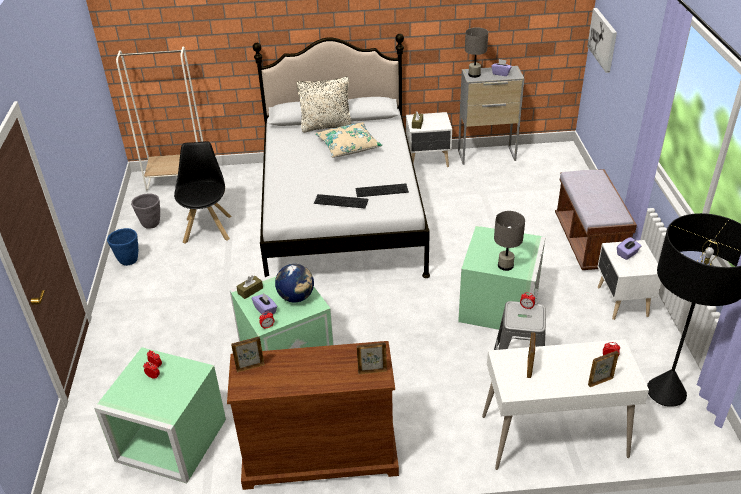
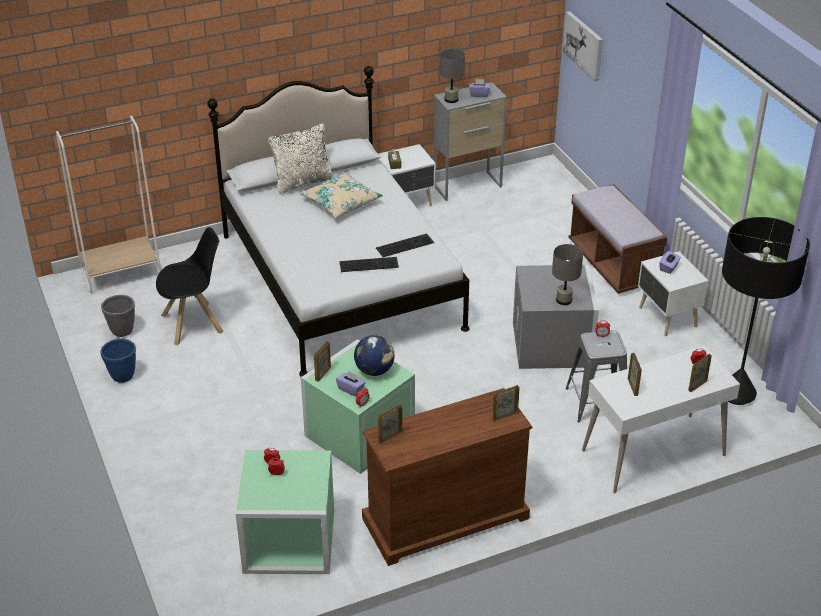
camera: 20 degrees left, 0 degrees up
black chair [174,141,232,244] -> black chair turned 90 degrees clockwise [156,227,224,345]
brown tissue box [236,276,263,299] -> picture frame [314,341,331,382]
green storage box [458,226,545,330] -> grey storage box [513,265,599,369]

